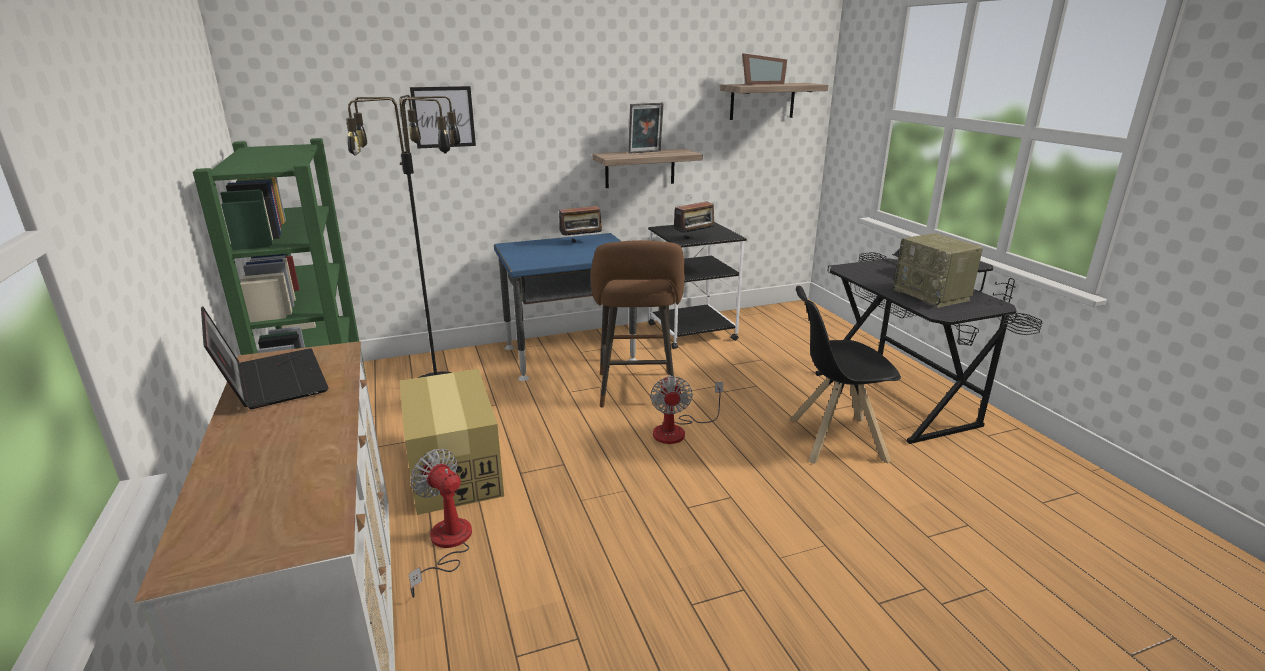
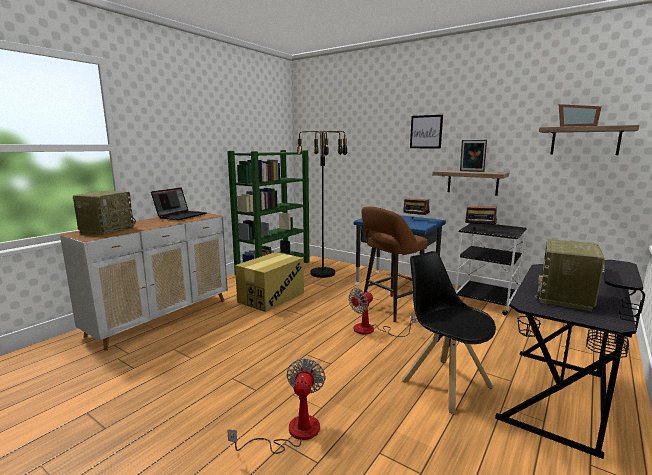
camera: 55 degrees right, 10 degrees down
fan [408,448,472,598] -> fan moved to [227,358,326,454]
picture [410,86,476,149] -> picture moved to [410,115,443,149]
none -> radio [73,191,136,235]

